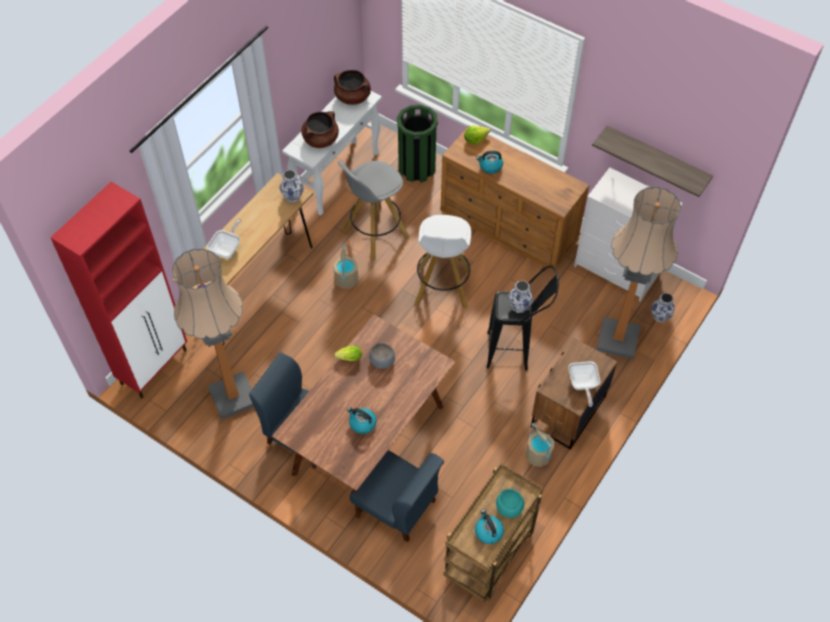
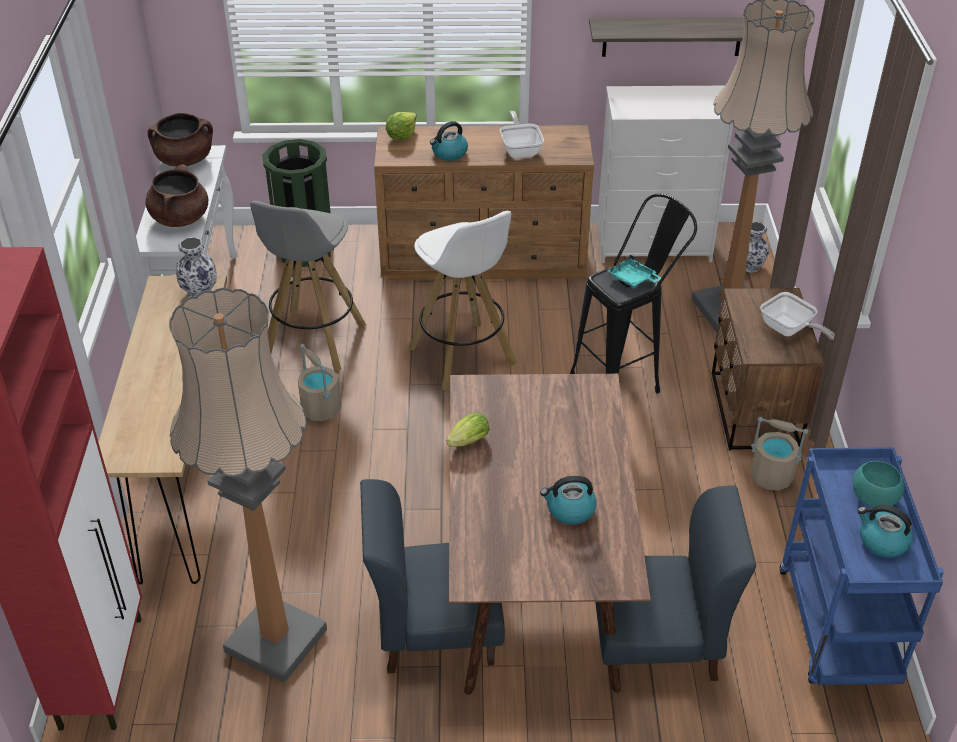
camera: 35 degrees left, 15 degrees down
frying pan [207,218,242,259] -> frying pan moved to [500,110,544,158]
grey bowl [369,343,395,369] -> none
brown cart [444,463,543,602] -> blue cart [779,447,944,685]
vase [508,281,533,313] -> turquoise tray [607,255,662,288]

